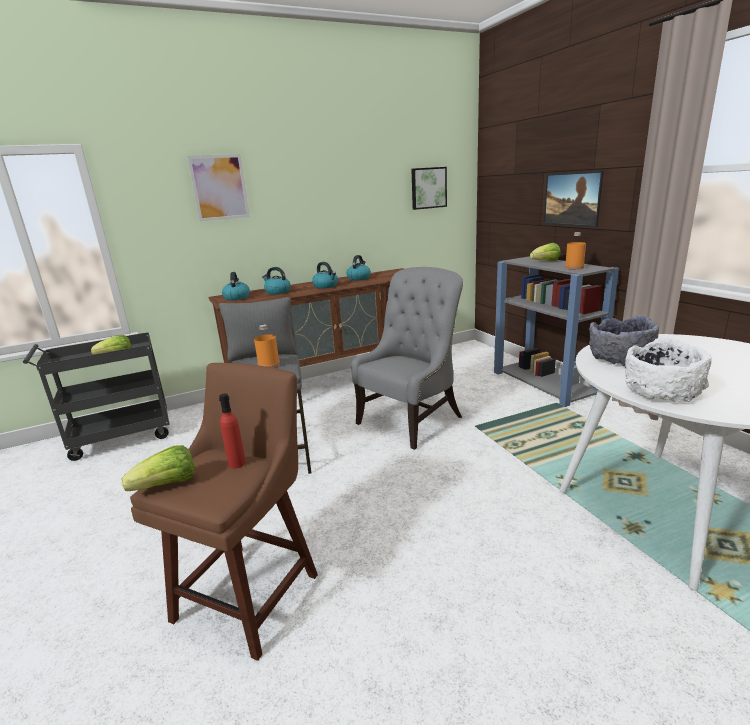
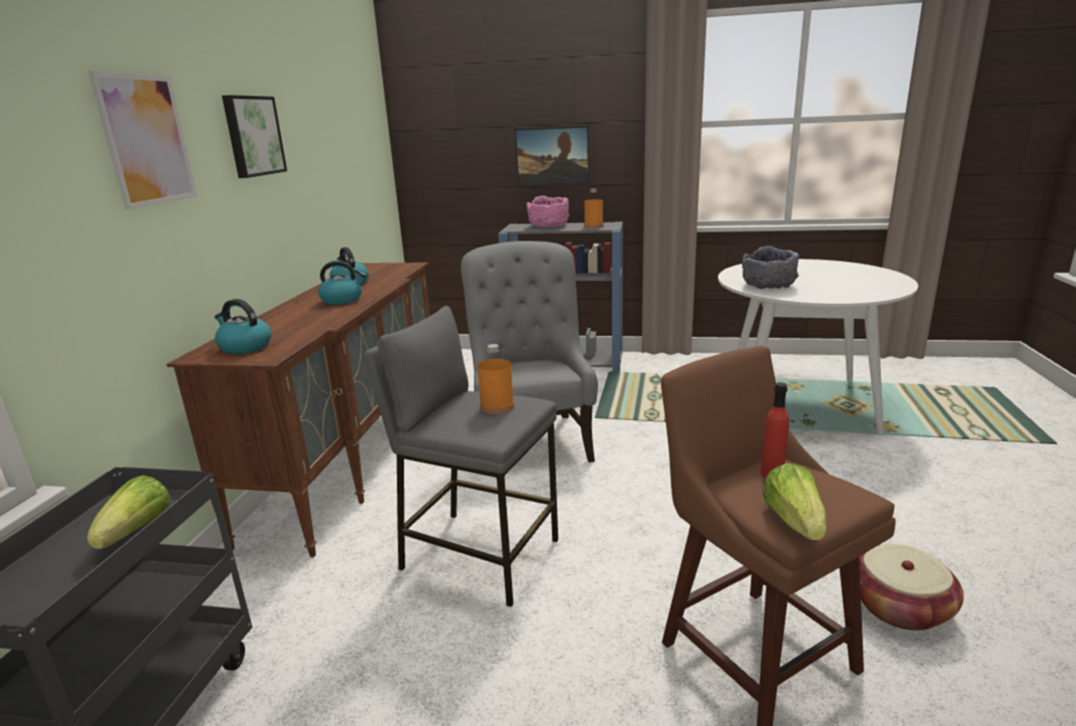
camera: 55 degrees left, 0 degrees up
kettle [262,267,291,294] -> none
picture [411,167,447,210] -> picture moved to [222,95,287,178]
lettuce [530,243,561,261] -> pink bowl [527,196,569,228]
white bowl [625,338,712,402] -> none
none -> basket [859,544,964,631]

